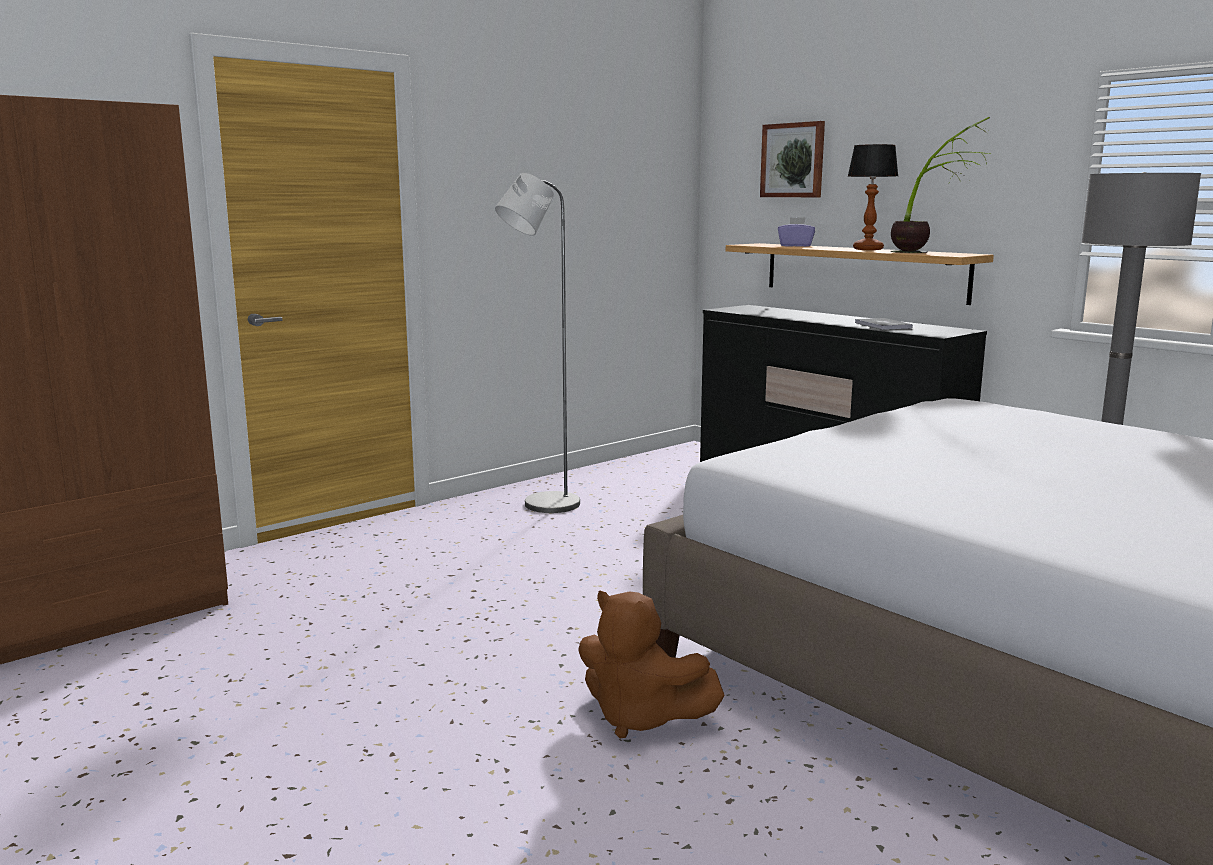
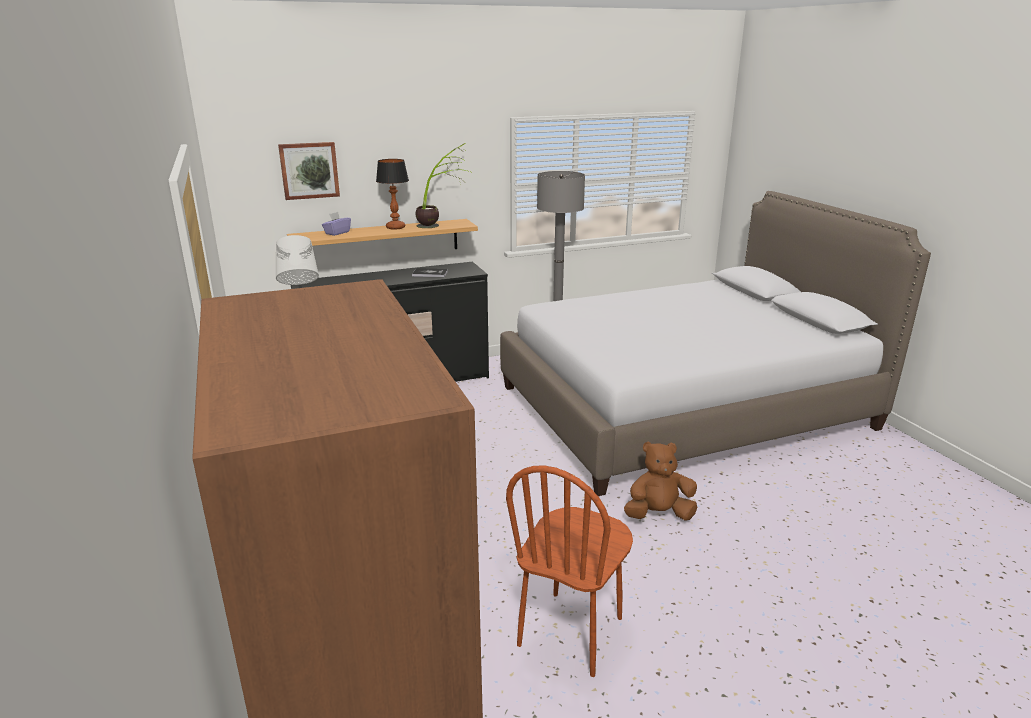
camera: 70 degrees left, 10 degrees up
brown plush toy [578,590,725,738] -> brown plush toy turned 150 degrees counterclockwise [624,441,697,521]
none -> brown chair [506,465,633,677]

